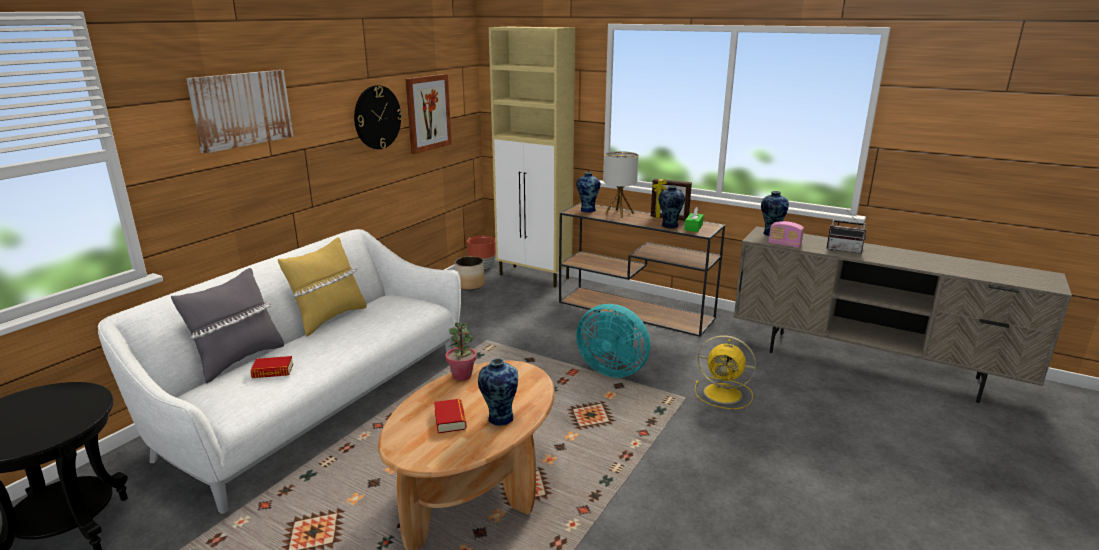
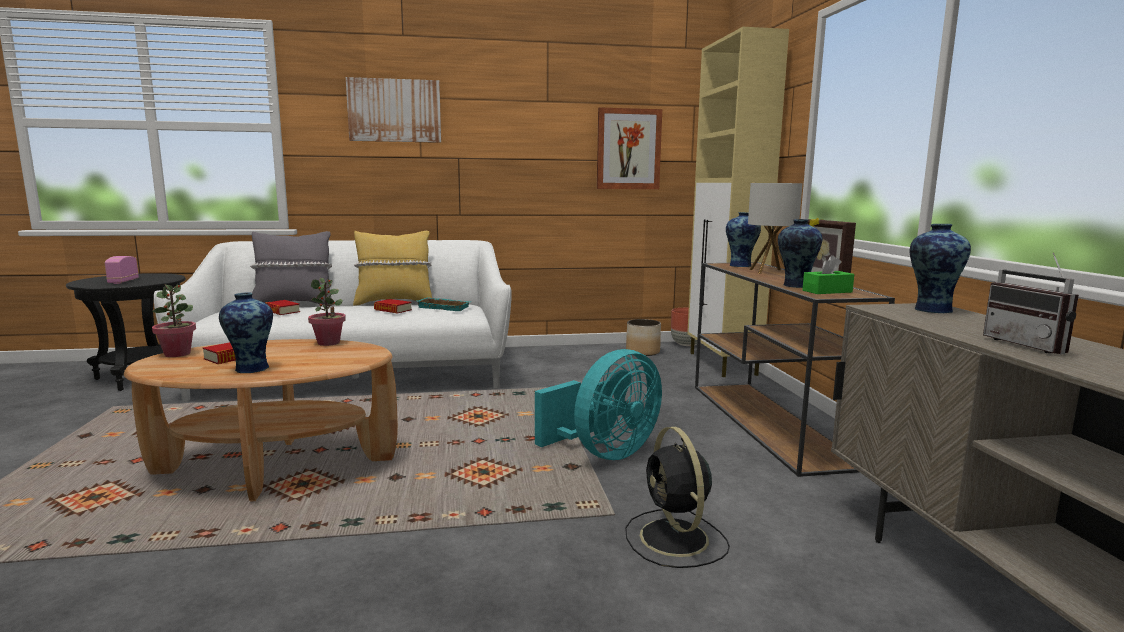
camera: 50 degrees right, 10 degrees down
wall clock [354,85,402,149] -> none
turquoise fan [576,304,650,378] -> turquoise fan turned 120 degrees counterclockwise [535,349,662,460]
yellow fan [695,335,756,409] -> black fan [625,427,730,568]
radio [769,221,804,248] -> radio moved to [104,256,139,284]
none -> potted plant [152,285,196,357]
none -> book [374,299,412,313]
none -> turquoise tray [416,297,470,311]

